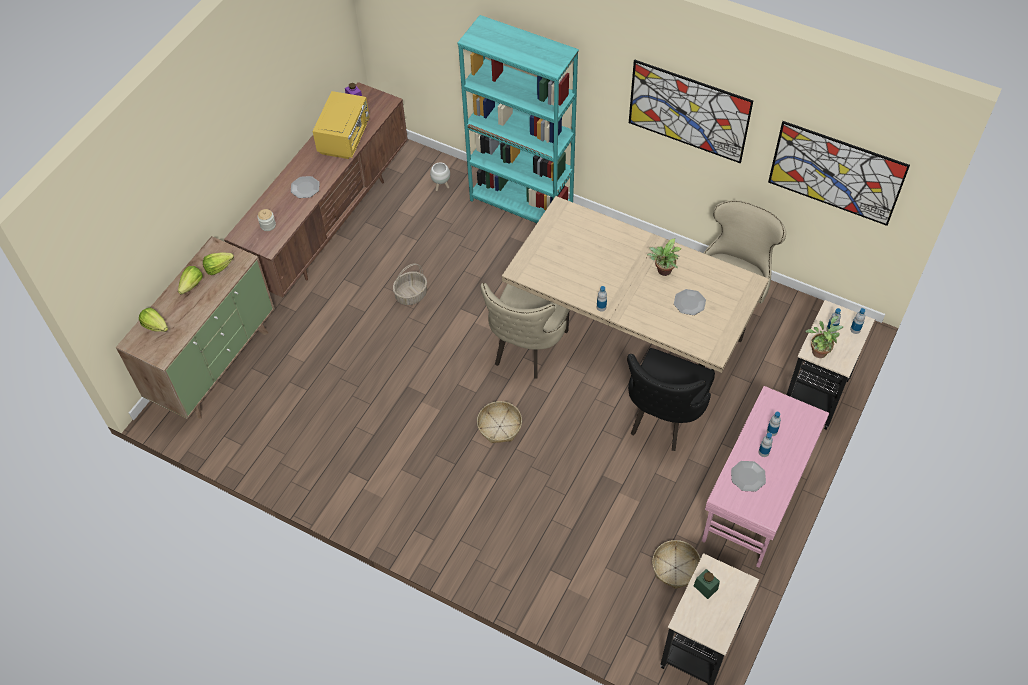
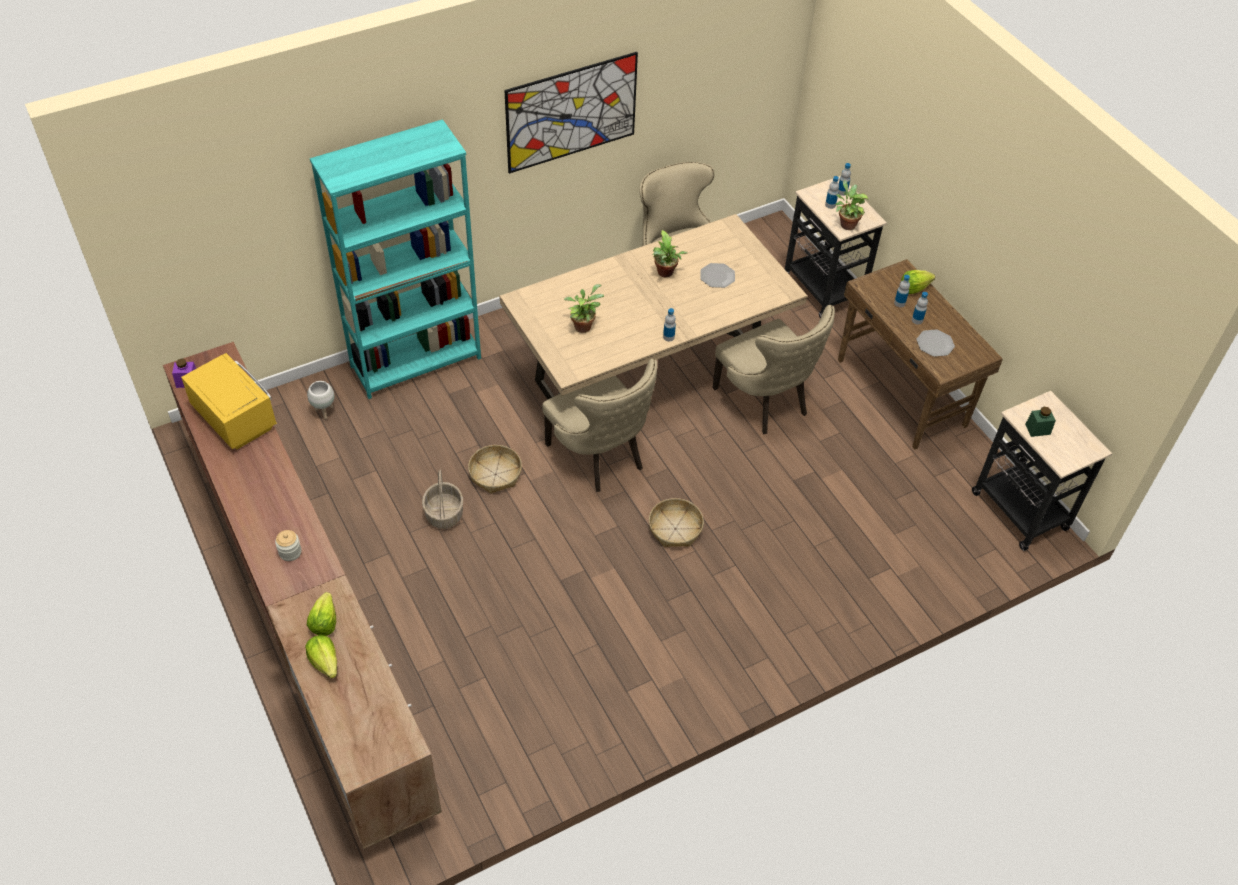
camera: 60 degrees left, 5 degrees down
lettuce [139,308,168,332] -> lettuce moved to [901,270,935,294]
plate [291,176,320,198] -> none
black chair [627,348,715,451] -> beige chair [712,305,835,434]
basket [652,540,701,589] -> basket moved to [468,445,522,494]
pink console table [702,386,829,568] -> brown console table [838,259,1003,450]
picture [768,121,910,226] -> none
none -> potted plant [564,284,604,333]

